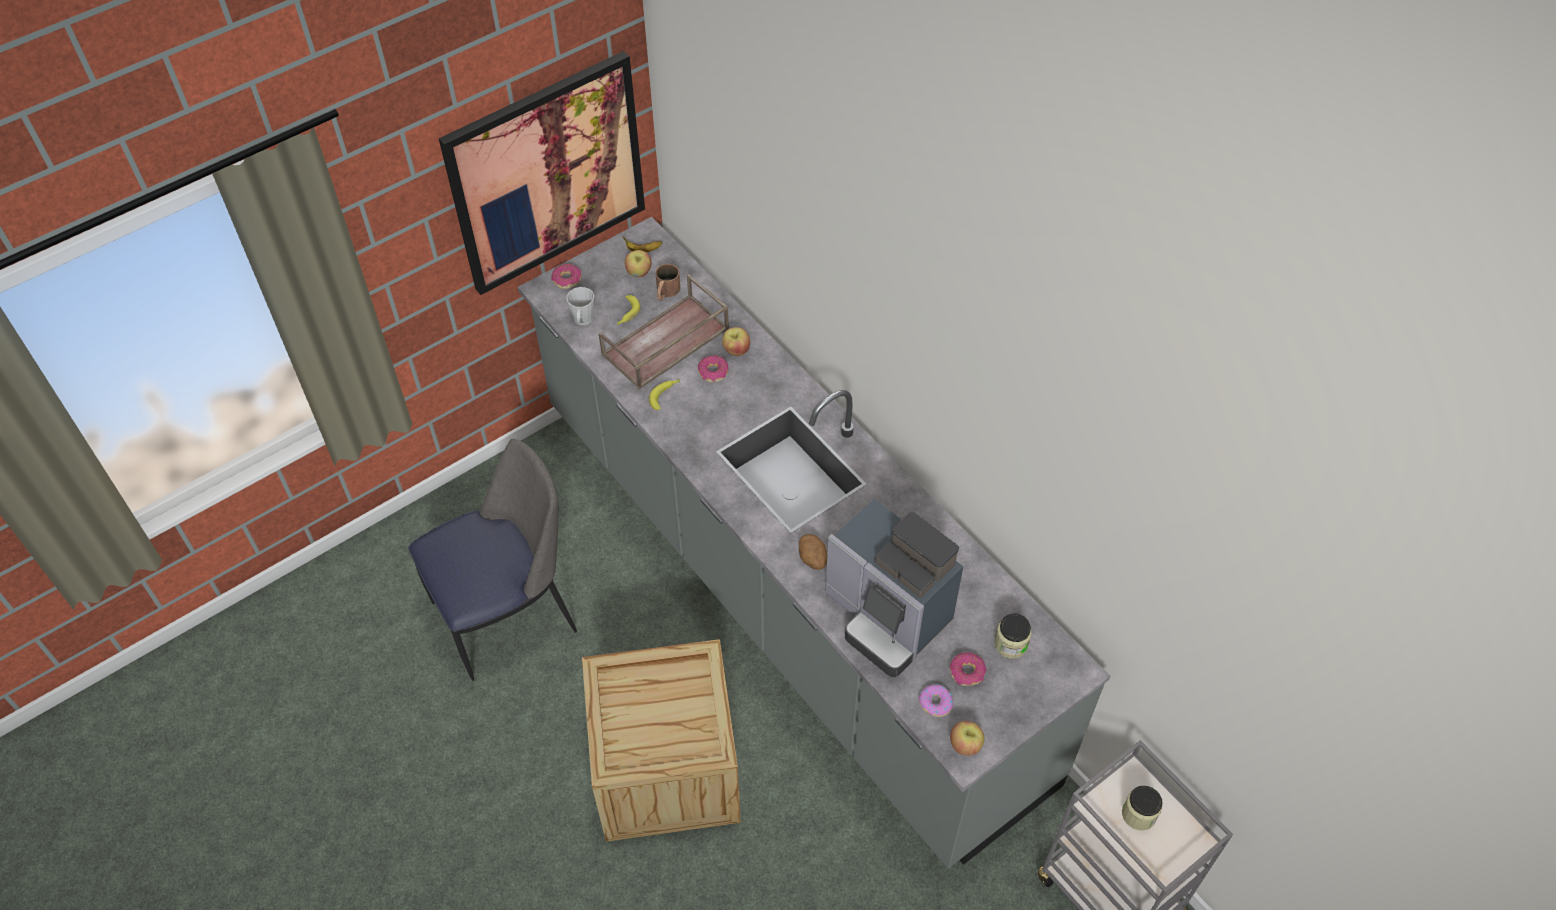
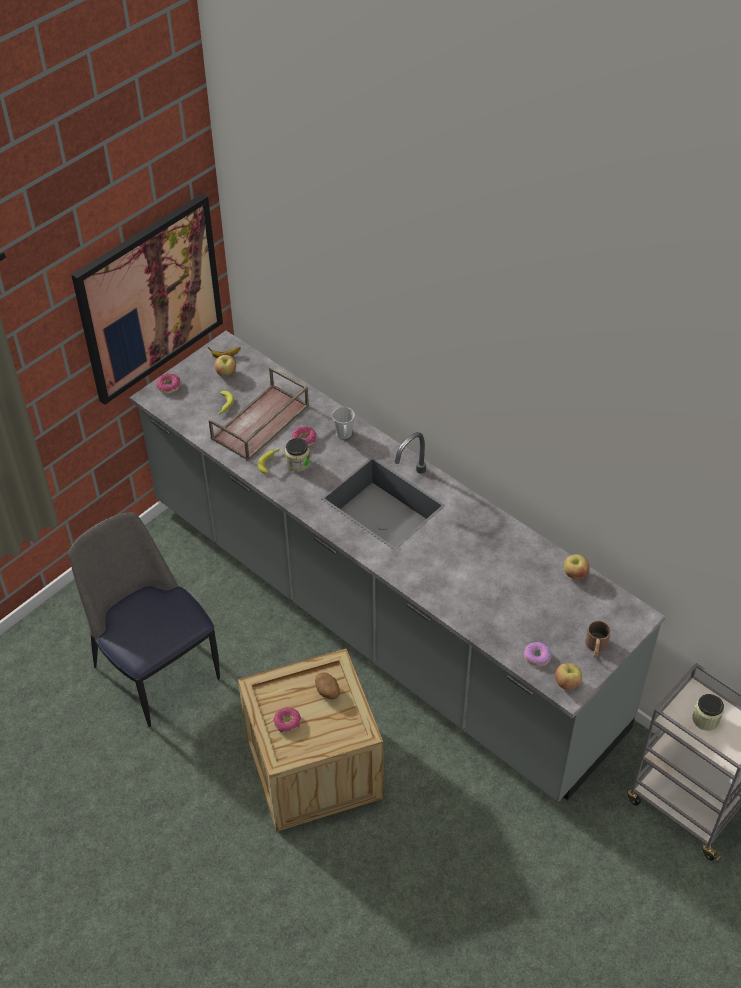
camera: 10 degrees left, 5 degrees down
chair [408,439,577,681] -> chair turned 90 degrees counterclockwise [68,513,220,727]
grey mug [567,287,594,325] -> grey mug moved to [332,407,355,439]
brown mug [656,264,680,301] -> brown mug moved to [585,621,611,658]
apple [722,327,750,356] -> apple moved to [564,554,590,580]
potato [799,534,827,570] -> potato moved to [315,672,340,700]
coffee machine [826,499,963,677] -> none
donut [950,652,987,686] -> donut moved to [273,707,301,733]
jar [994,613,1032,659] -> jar moved to [285,438,310,472]

